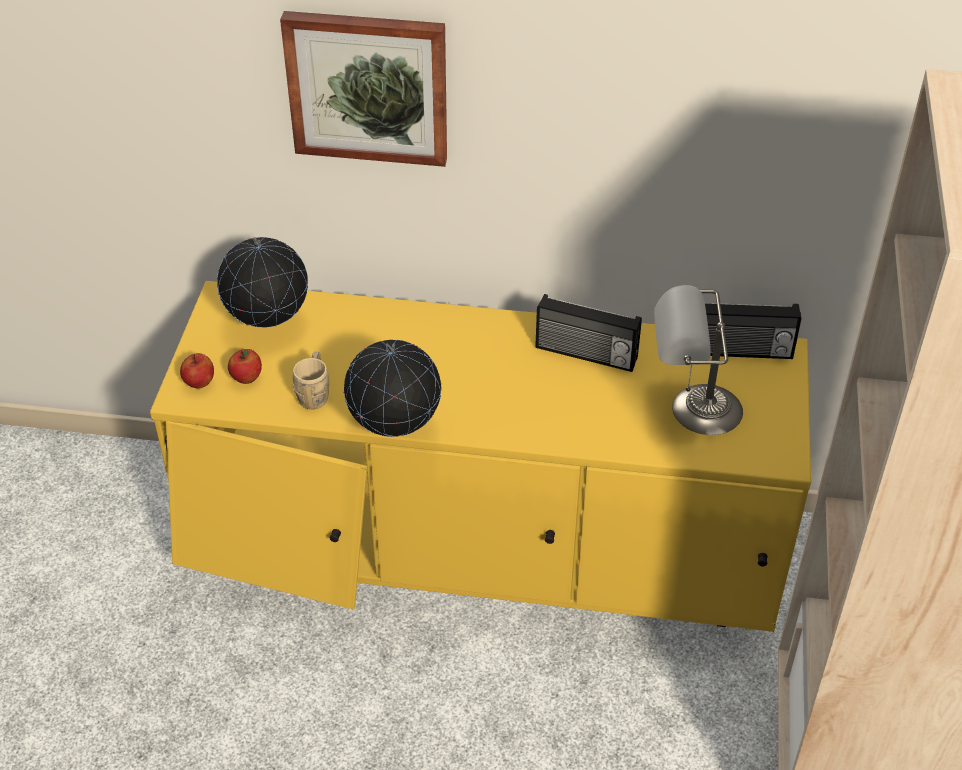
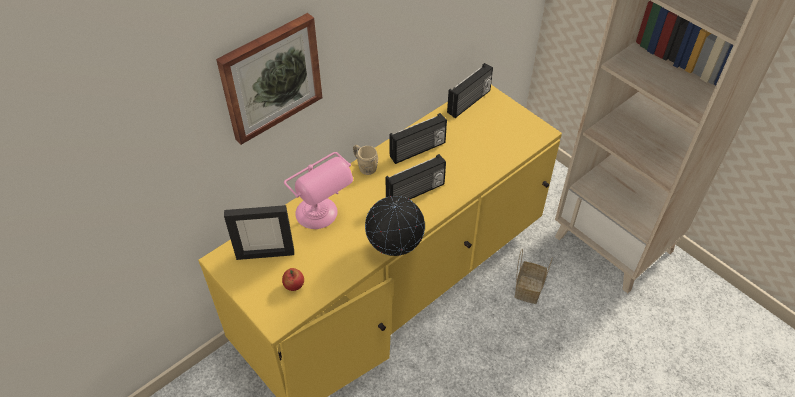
camera: 50 degrees left, 5 degrees up
apple [180,353,214,389] -> none
globe [217,237,308,327] -> picture frame [224,205,294,260]
beige mug [292,352,329,410] -> beige mug moved to [353,145,378,175]
white table lamp [654,285,743,435] -> none
none -> pink table lamp [284,152,353,229]
none -> radio [385,154,446,200]
none -> basket [515,249,553,304]

